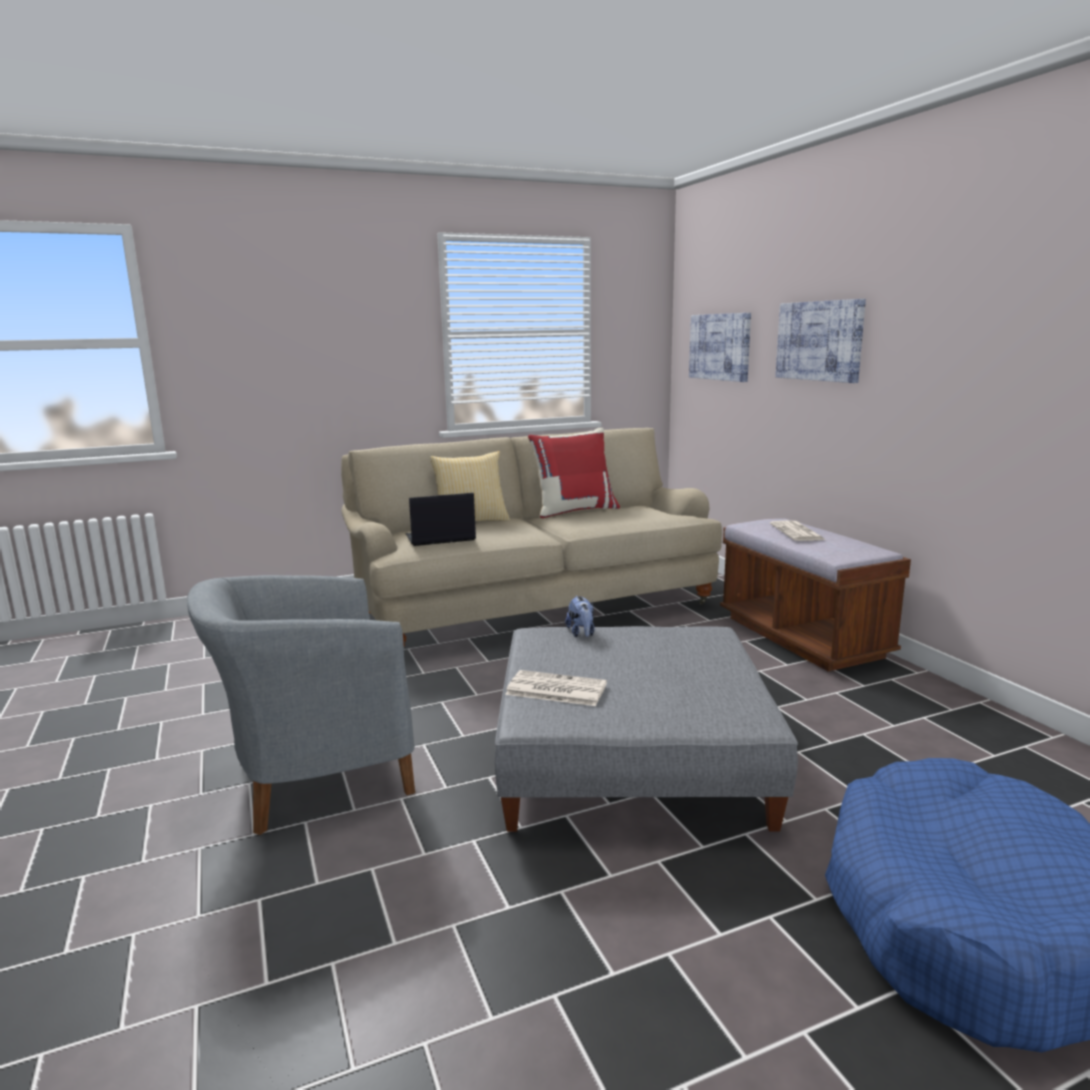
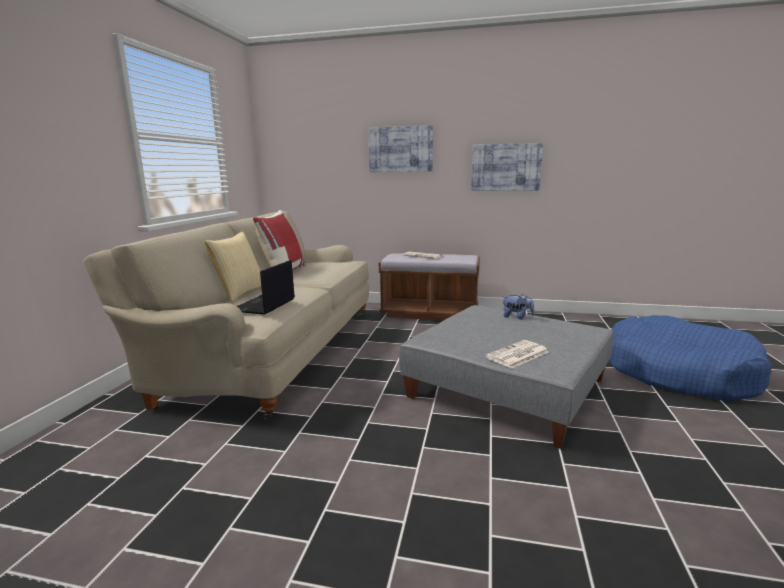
camera: 55 degrees left, 0 degrees up
grey armchair [187,575,415,835] -> none
plush toy [565,596,595,637] -> plush toy moved to [503,294,535,319]
picture [689,313,751,382] -> picture moved to [471,143,543,191]

